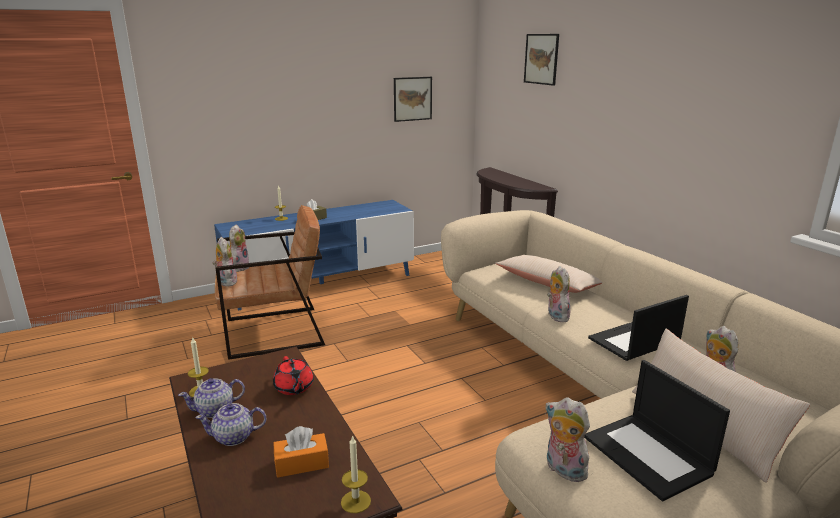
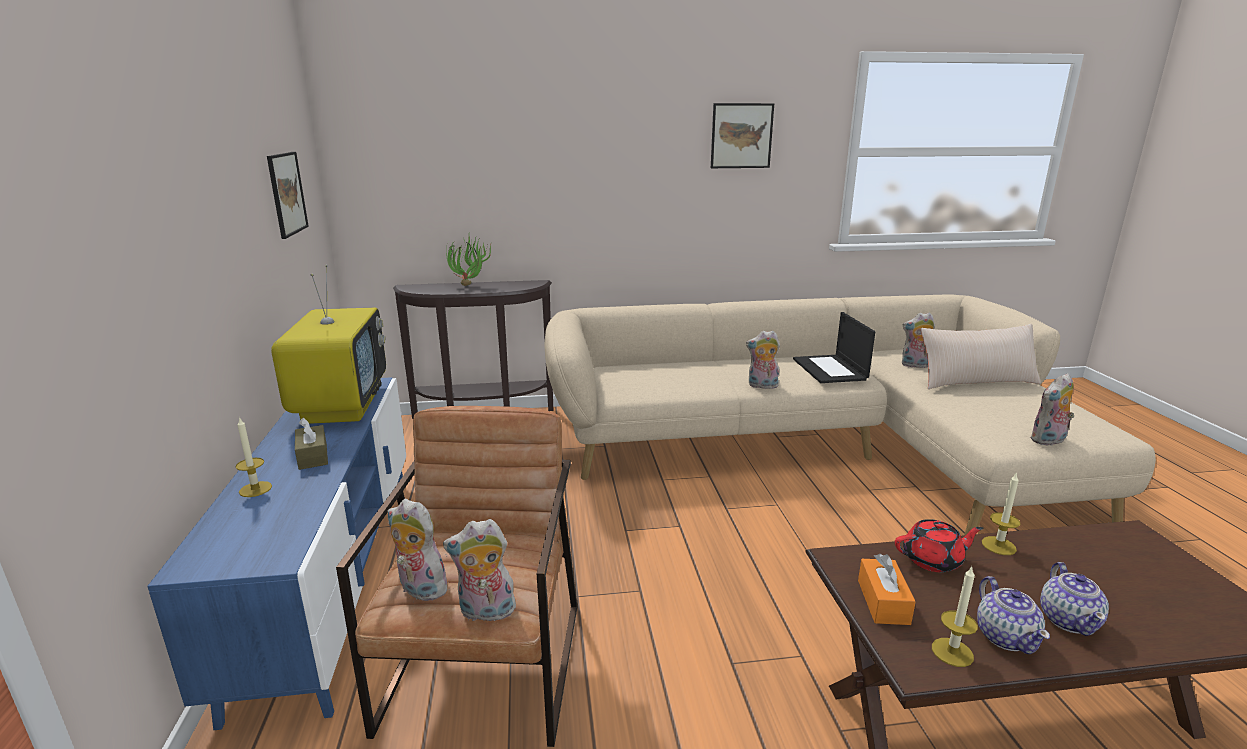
camera: 70 degrees left, 0 degrees up
orange tissue box [274,426,329,478] -> orange tissue box moved to [858,554,916,625]
candle [341,435,371,513] -> candle moved to [982,472,1020,555]
beige pillow [495,255,602,293] -> none
picture [524,34,559,86] -> picture moved to [711,103,774,168]
laptop [584,360,730,501] -> none
none -> television [271,265,386,424]
none -> potted plant [446,236,491,286]

